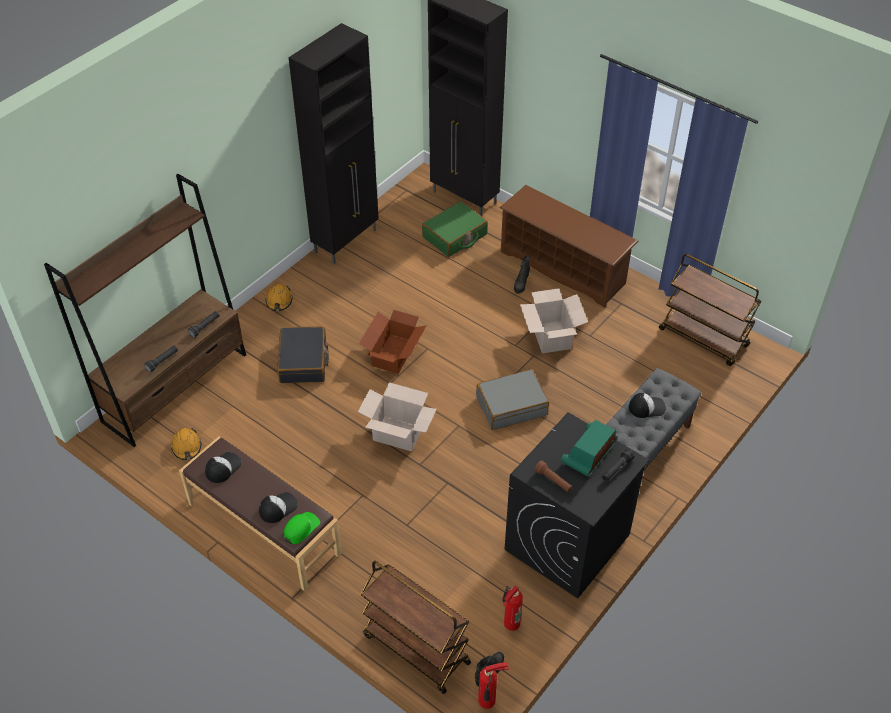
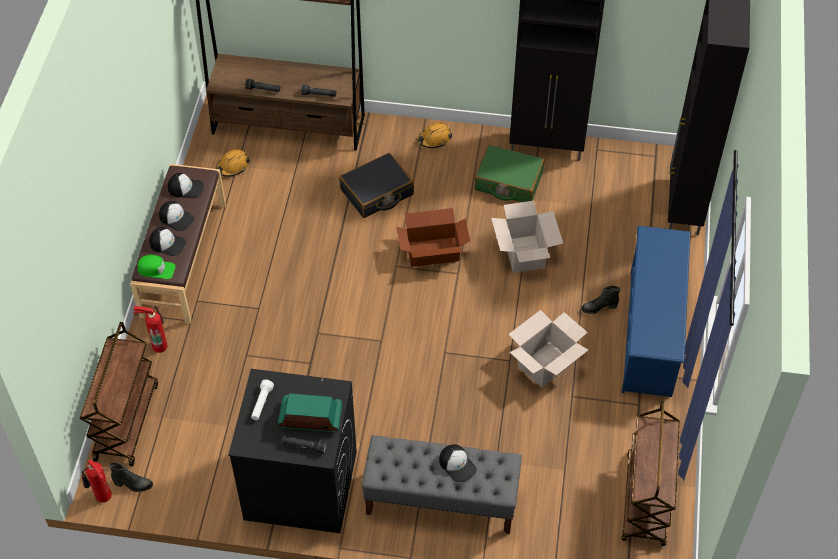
camera: 60 degrees right, 5 degrees up
cardboard box [358,382,437,452] -> cardboard box moved to [491,201,563,273]
green suitcase [422,201,488,257] -> green suitcase moved to [474,145,544,202]
grey suitcase [476,369,549,430] -> none
brown shoe rack [500,185,638,308] -> blue shoe rack [622,226,690,397]
fire extinguisher [502,586,523,631] -> fire extinguisher moved to [133,306,167,353]
brown flashlight [534,460,572,492] -> white flashlight [251,379,274,420]
none -> cap [159,201,194,231]

